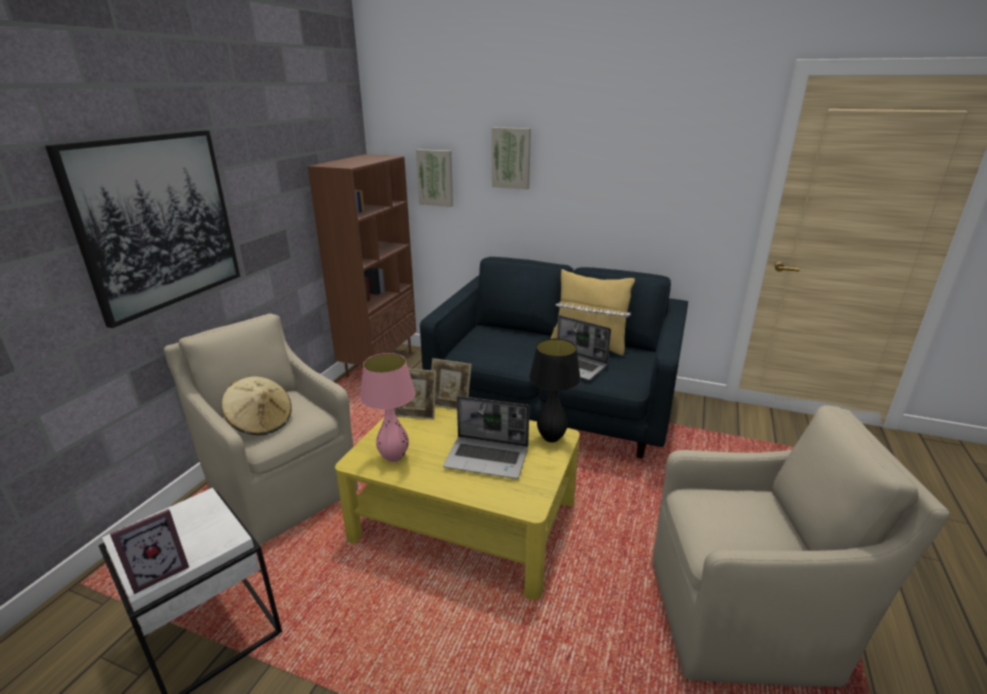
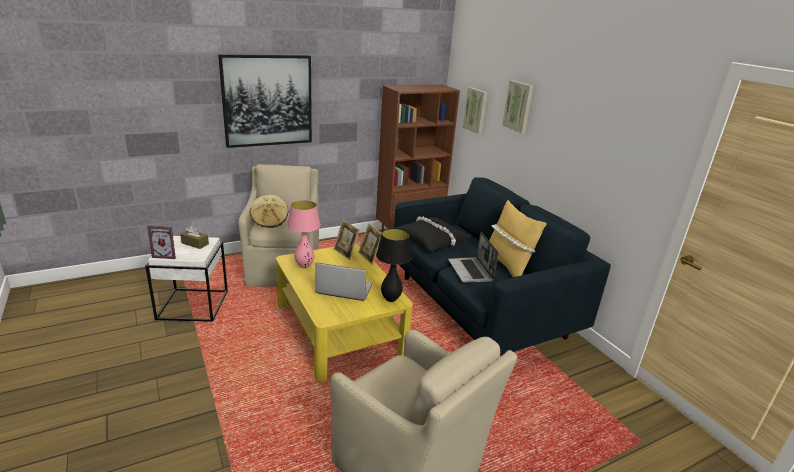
camera: 40 degrees right, 0 degrees up
laptop [443,396,530,479] -> laptop turned 135 degrees clockwise [315,263,373,301]
none -> brown tissue box [180,225,209,249]
none -> black pillow [395,216,472,252]

